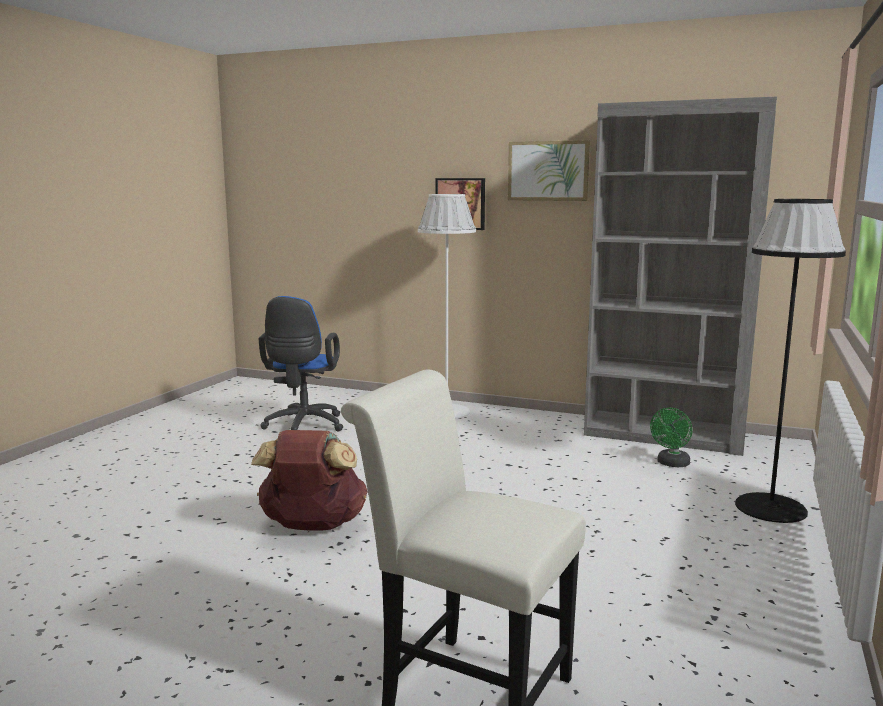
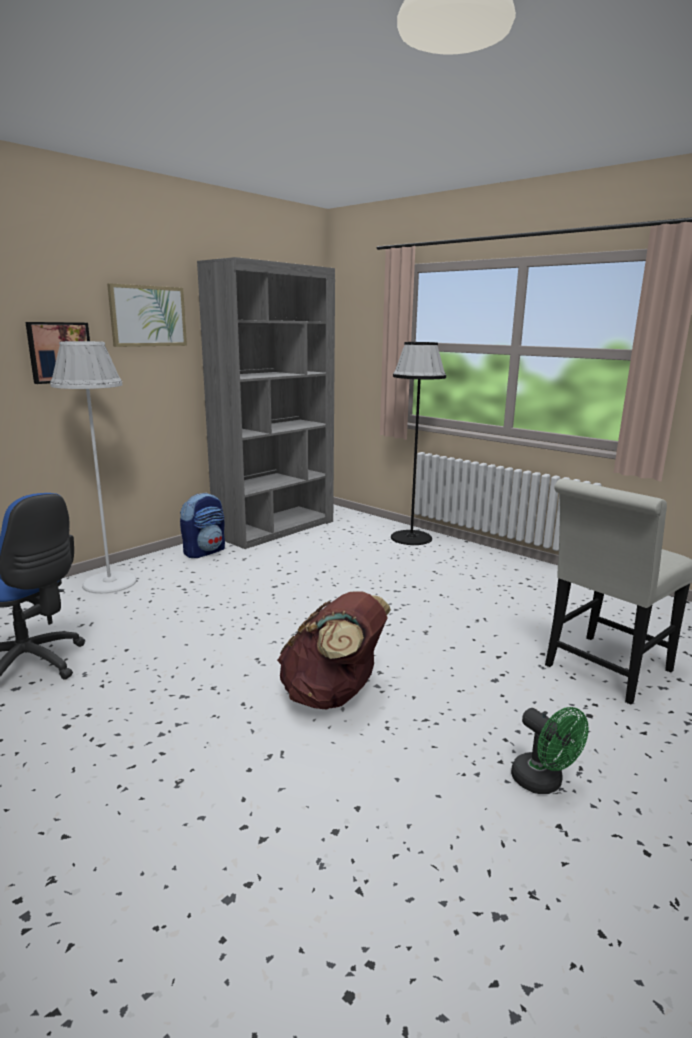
camera: 70 degrees left, 5 degrees up
green fan [650,408,693,467] -> green fan moved to [511,707,589,794]
none -> backpack [180,493,225,558]

